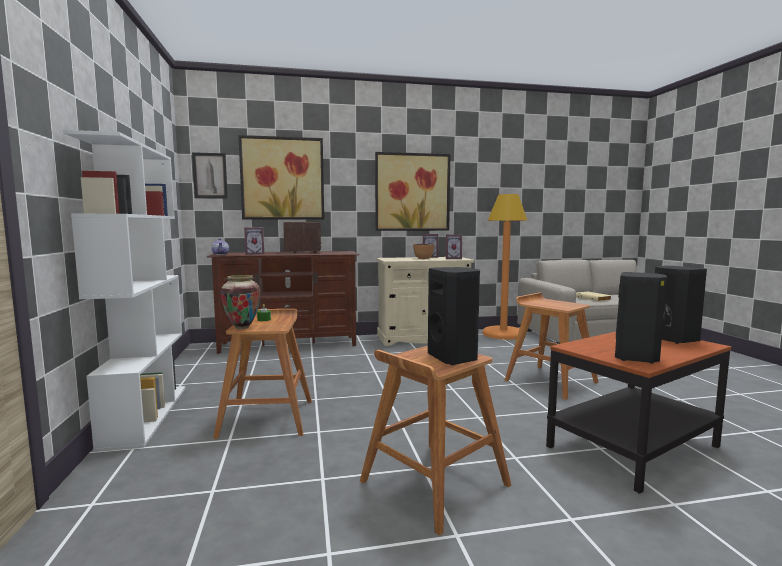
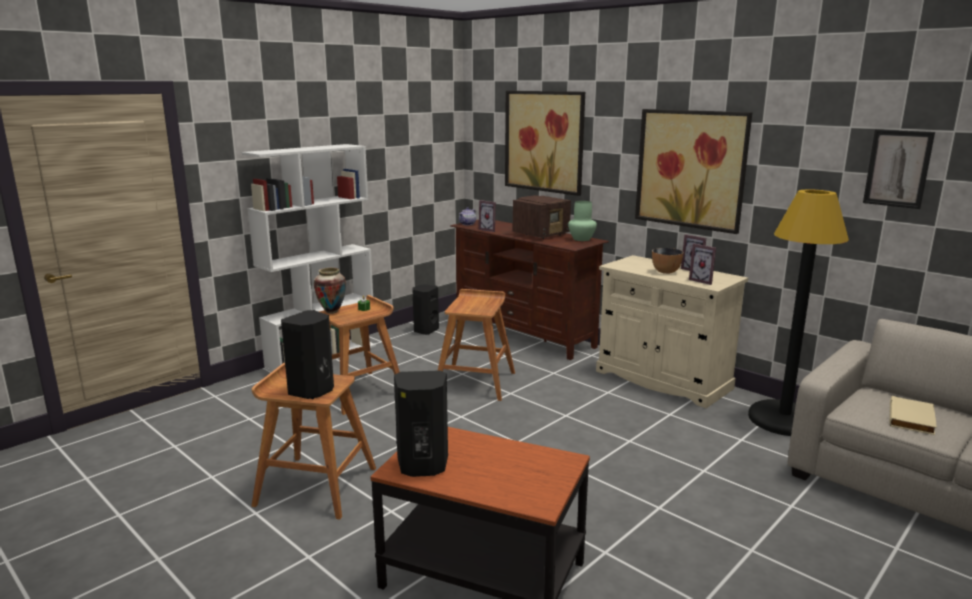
camera: 55 degrees right, 10 degrees up
picture [192,152,228,199] -> picture moved to [863,130,935,209]
orange floor lamp [483,194,528,340] -> black floor lamp [748,190,849,436]
brown stool [504,293,599,400] -> brown stool moved to [438,289,515,401]
black speaker [655,266,707,344] -> black speaker moved to [412,285,439,335]
none -> green vase [568,201,597,241]

